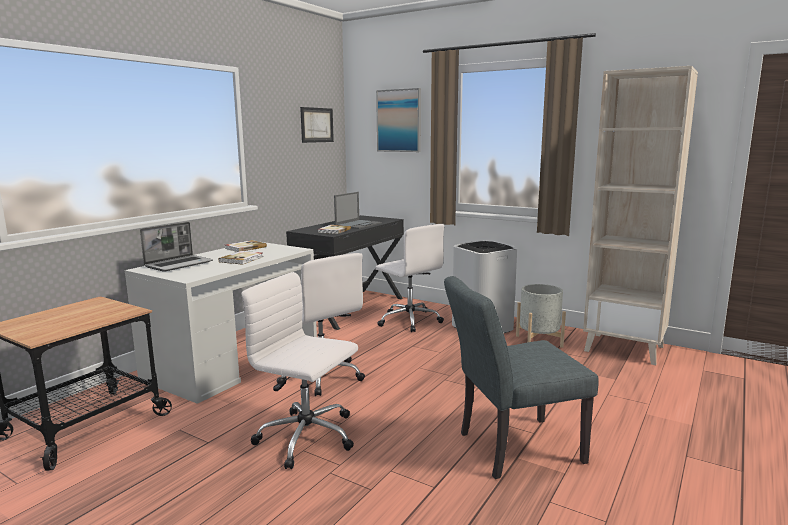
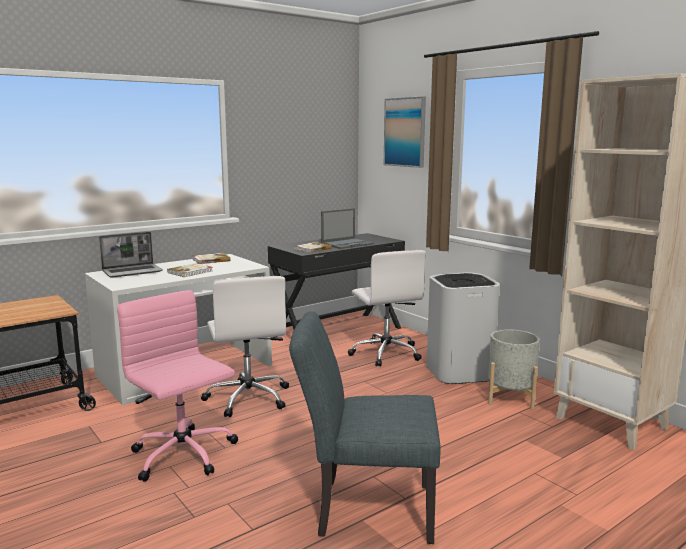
camera: 20 degrees right, 0 degrees up
white office chair [242,272,358,469] -> pink office chair [117,290,238,482]
picture [300,107,334,143] -> none

